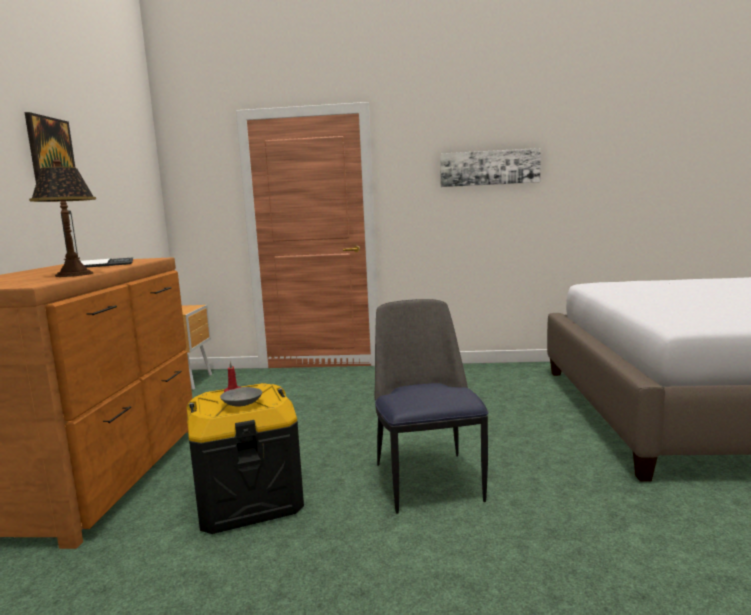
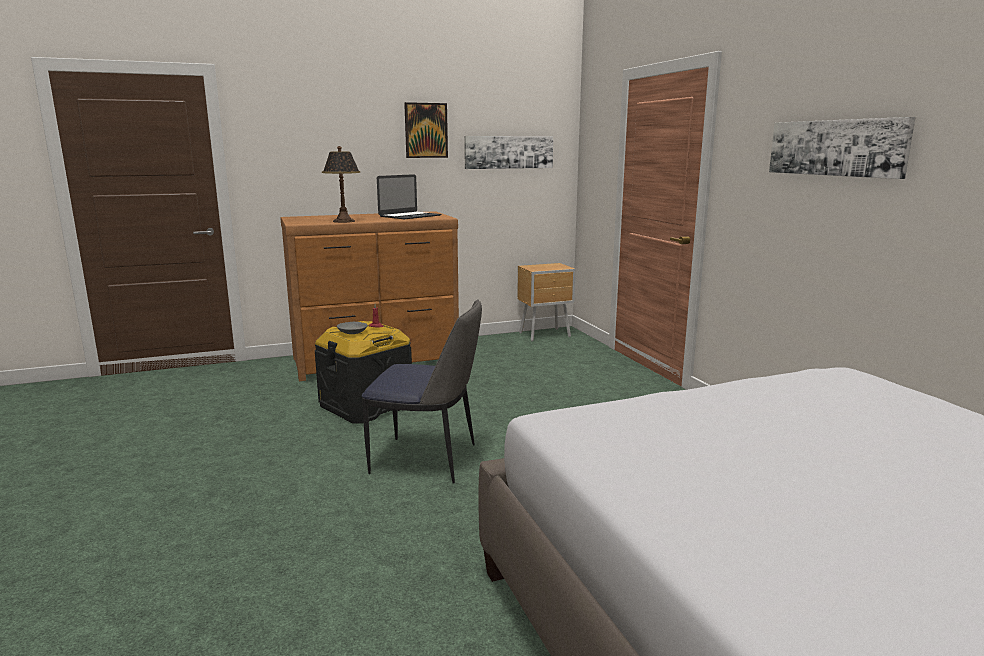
camera: 65 degrees right, 5 degrees up
chair [375,299,488,514] -> chair turned 45 degrees clockwise [362,300,482,484]
none -> picture [464,136,553,169]

